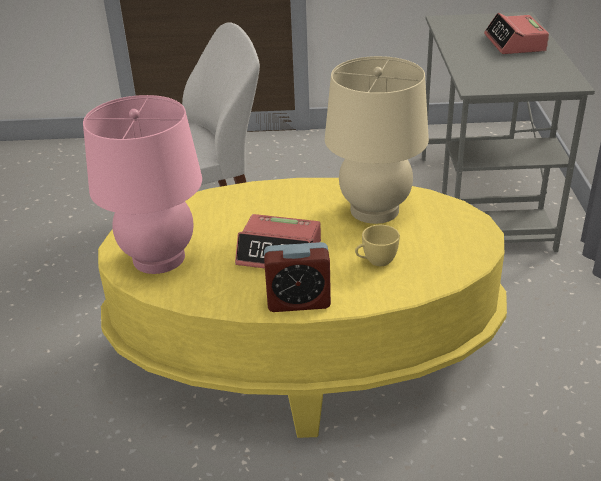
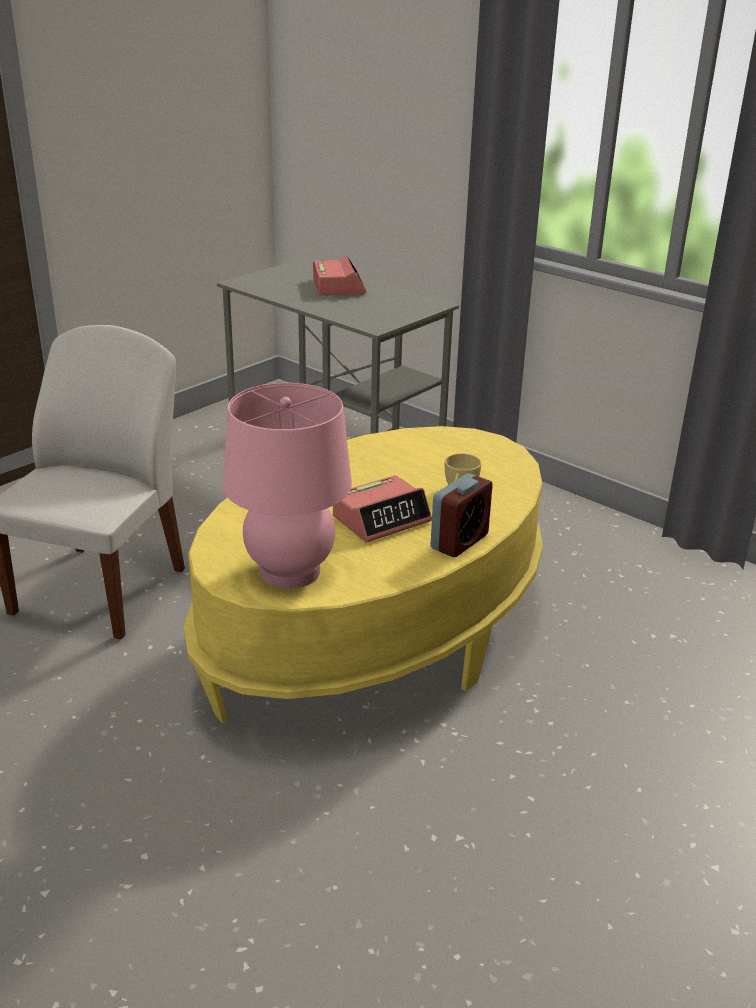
camera: 50 degrees left, 5 degrees down
beige table lamp [325,56,429,224] -> none
alarm clock [484,13,549,54] -> alarm clock turned 135 degrees counterclockwise [313,255,366,295]

